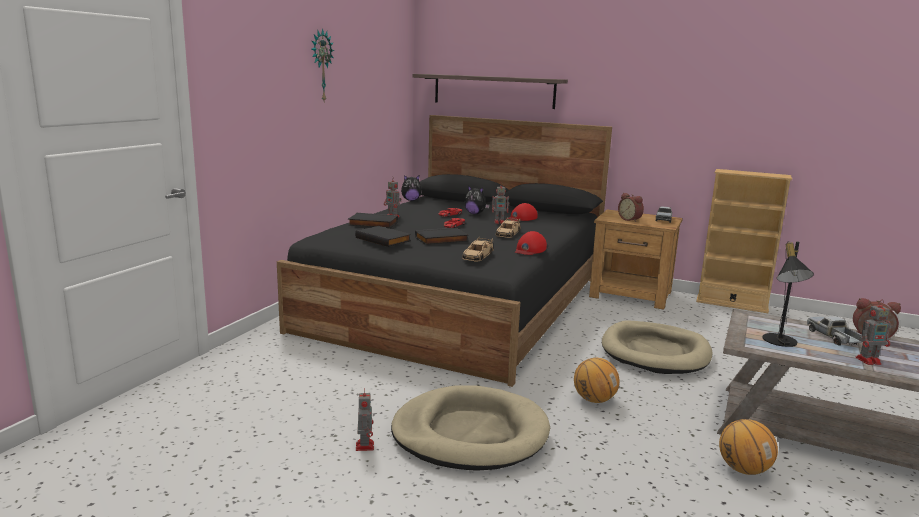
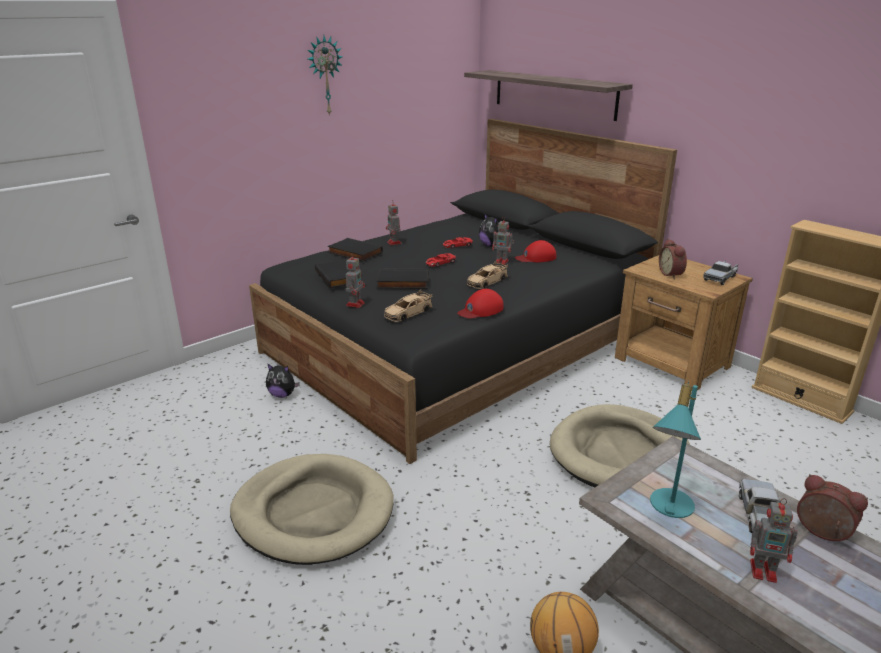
camera: 25 degrees right, 10 degrees up
toy robot [356,388,374,451] -> toy robot moved to [346,255,365,308]
plush toy [401,175,422,201] -> plush toy moved to [266,364,300,398]
basketball [574,358,620,403] -> none
black table lamp [762,241,814,347] -> turquoise table lamp [650,381,701,518]

